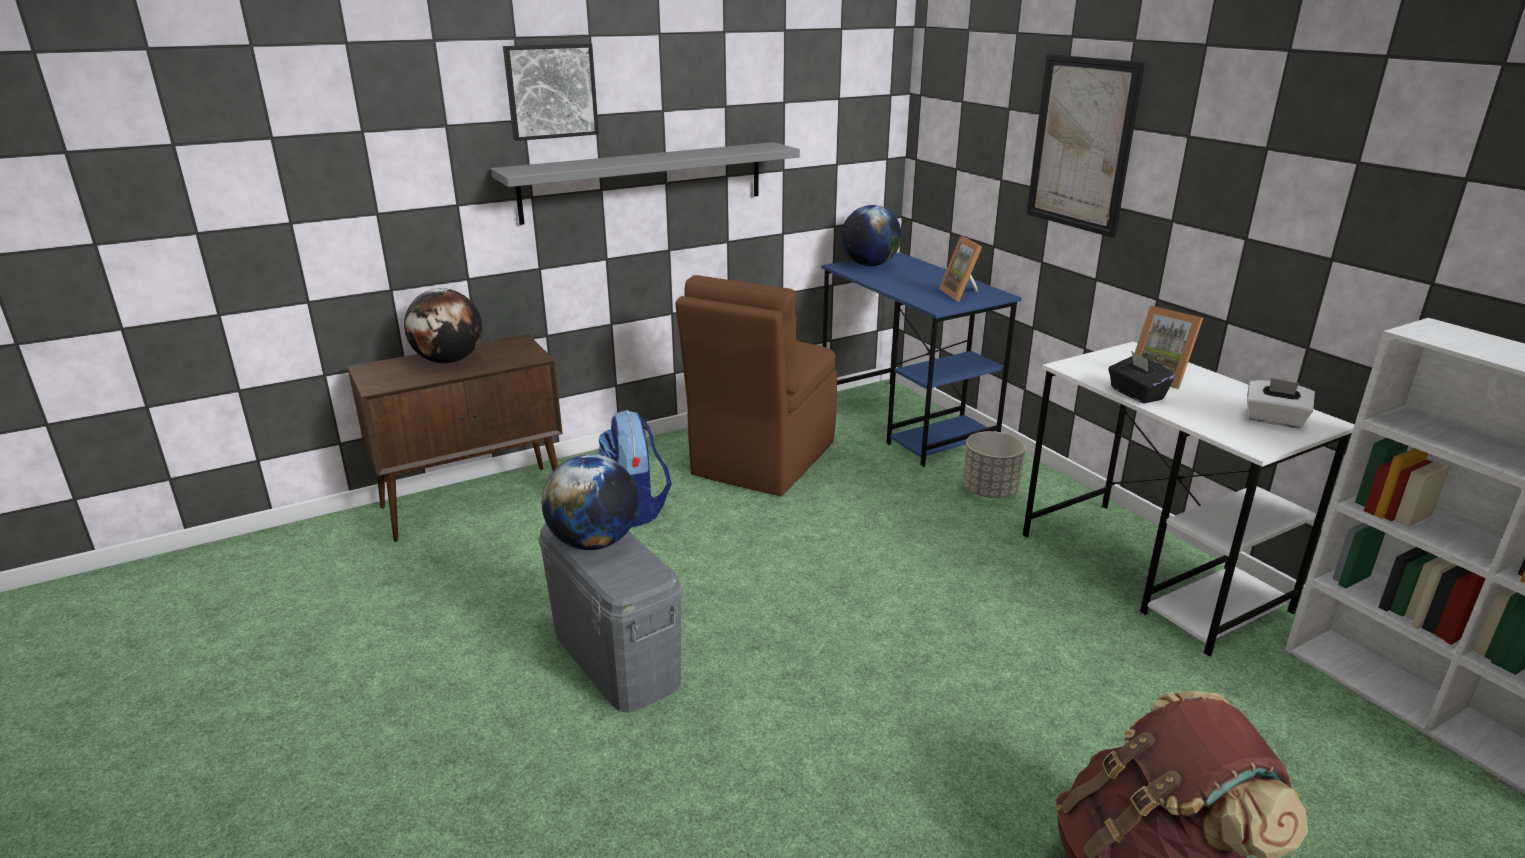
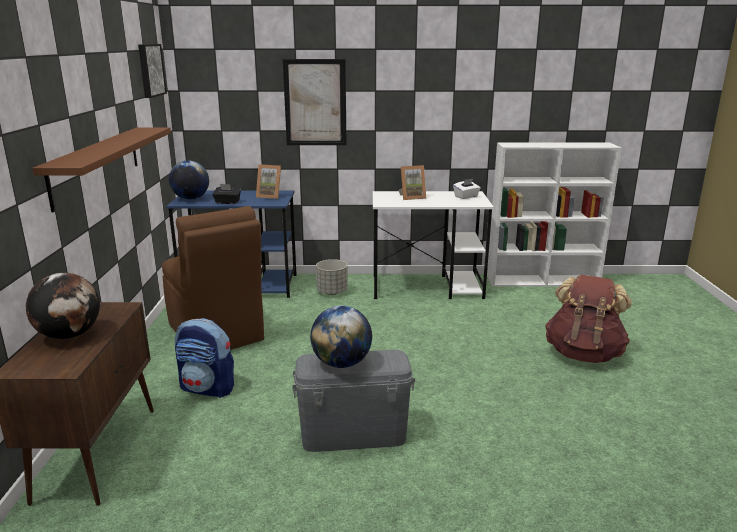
camera: 60 degrees left, 5 degrees down
grey shelf [491,142,800,225] -> brown shelf [33,127,171,212]
picture [503,43,599,141] -> picture moved to [138,44,167,98]
black tissue box [1108,351,1175,404] -> black tissue box moved to [212,184,241,204]

